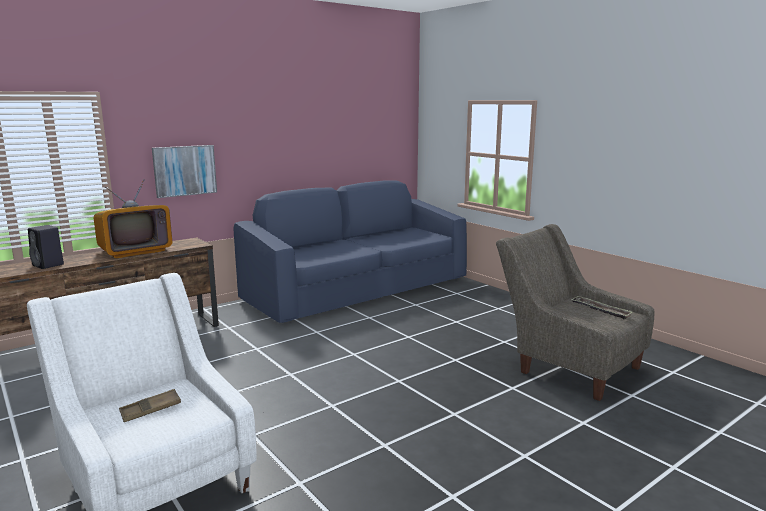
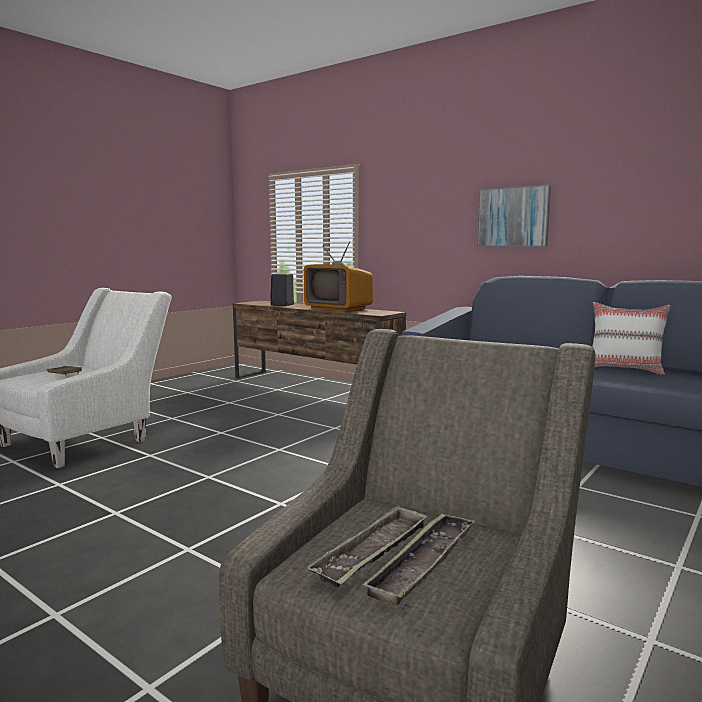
camera: 75 degrees right, 5 degrees down
picture [152,145,217,198] -> picture moved to [477,185,551,247]
none -> tray [307,505,428,588]
none -> white pillow [592,302,671,375]

